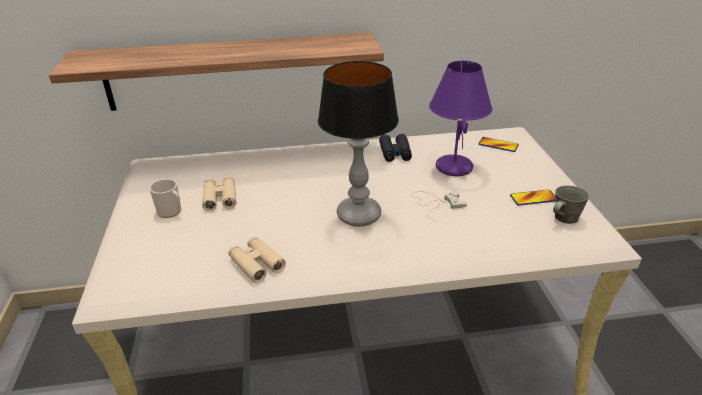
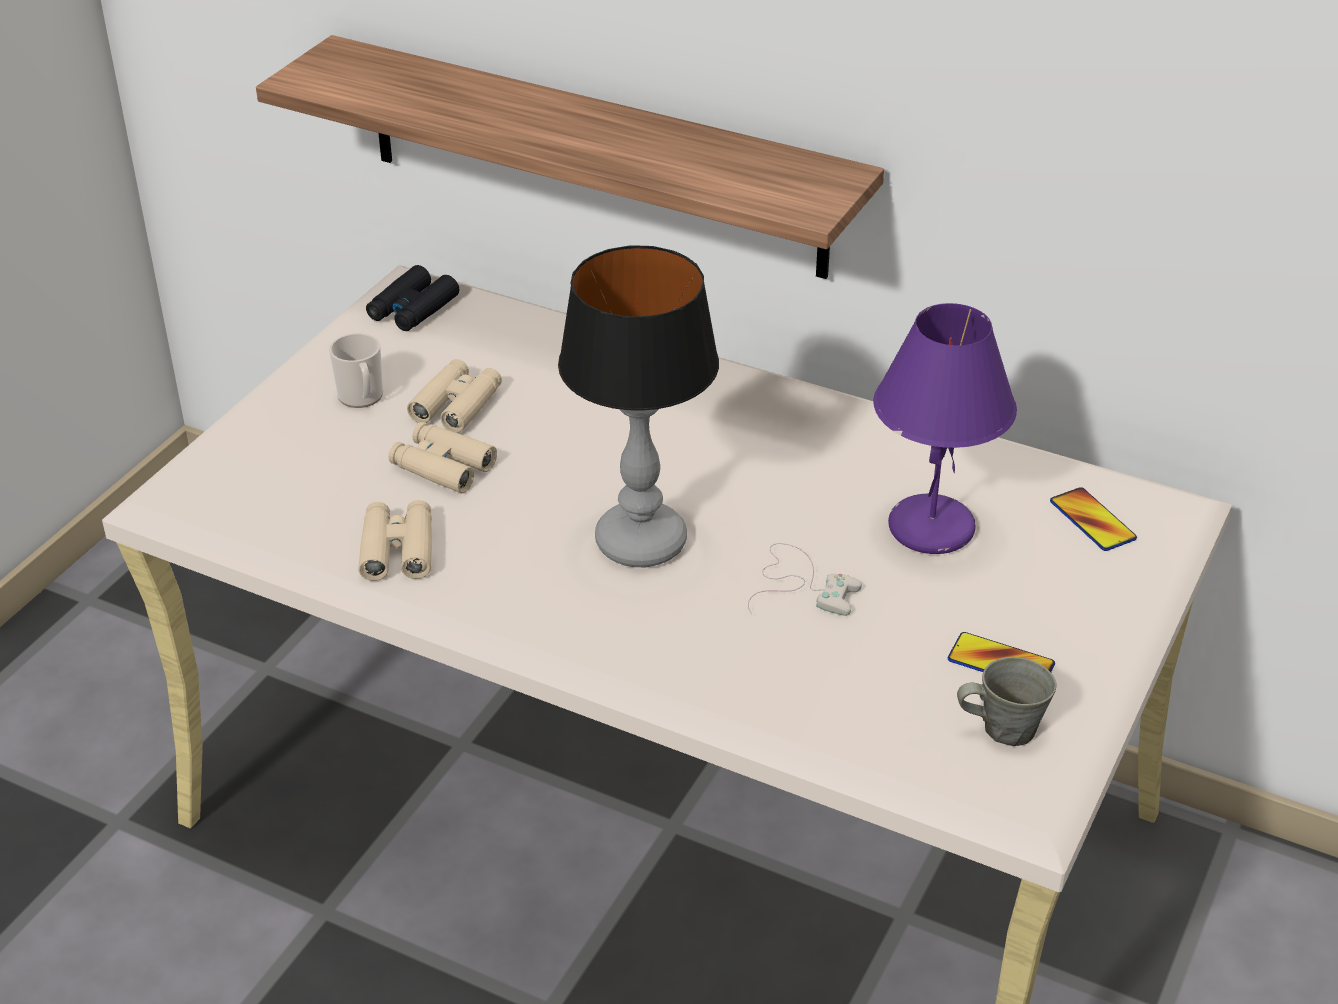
camera: 35 degrees right, 5 degrees up
black binoculars [379,134,412,162] -> black binoculars moved to [366,265,459,331]
none -> beige binoculars [389,422,497,493]

